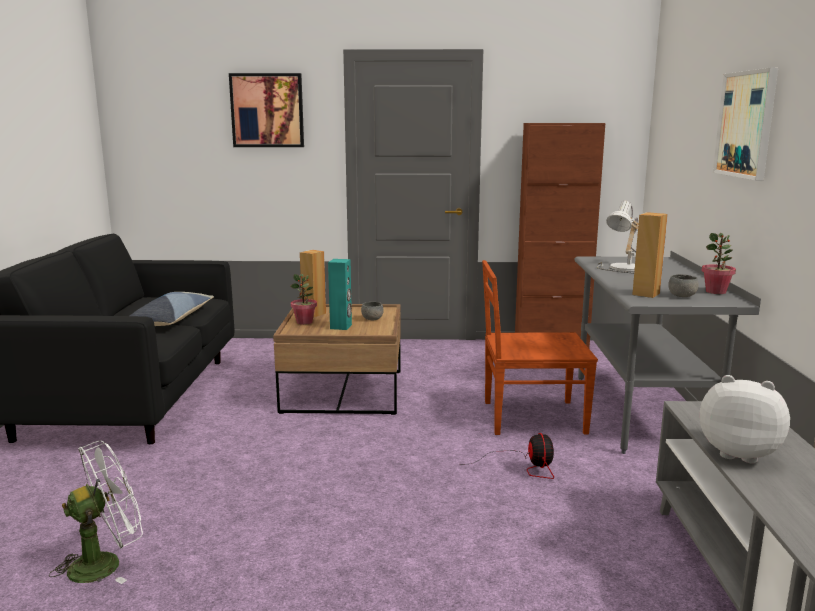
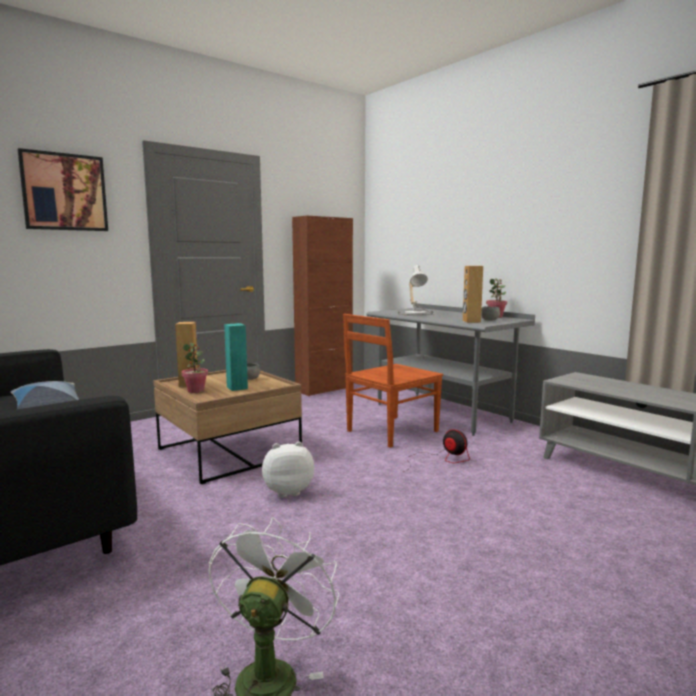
camera: 40 degrees left, 5 degrees down
plush toy [700,375,790,464] -> plush toy moved to [262,442,314,497]
picture [713,67,778,181] -> none

